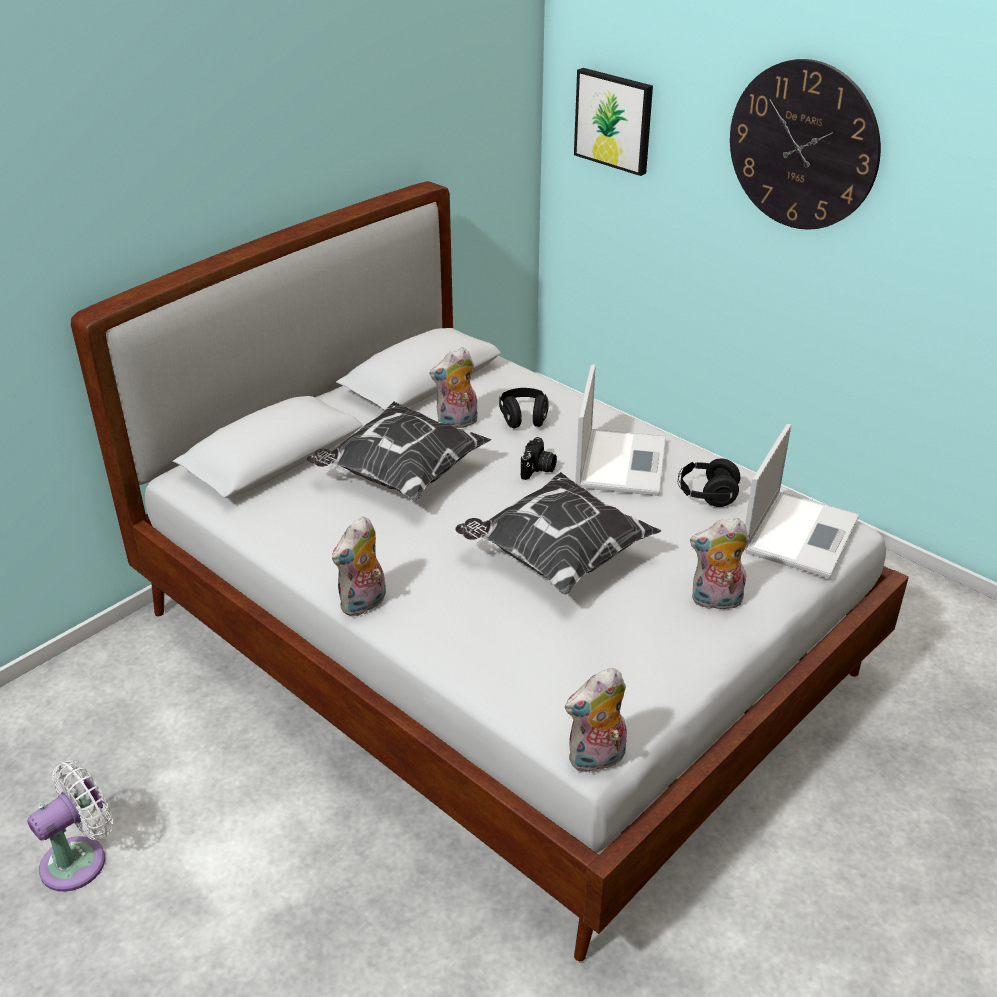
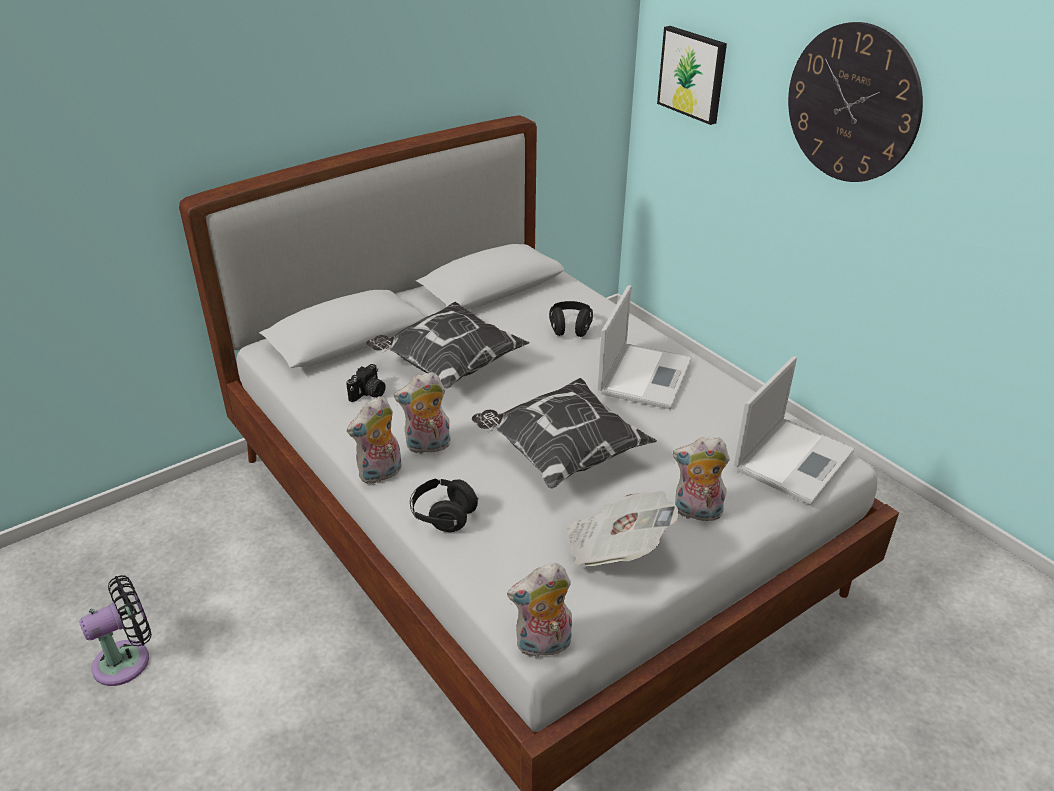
camera: 10 degrees right, 0 degrees up
white fan [27,760,113,892] -> black fan [79,575,152,686]
plush toy [429,347,478,428] -> plush toy moved to [394,372,451,454]
camera [521,437,557,480] -> camera moved to [346,364,386,402]
black headphones [678,458,740,507] -> black headphones moved to [410,478,479,532]
none -> newspaper [568,491,678,566]

